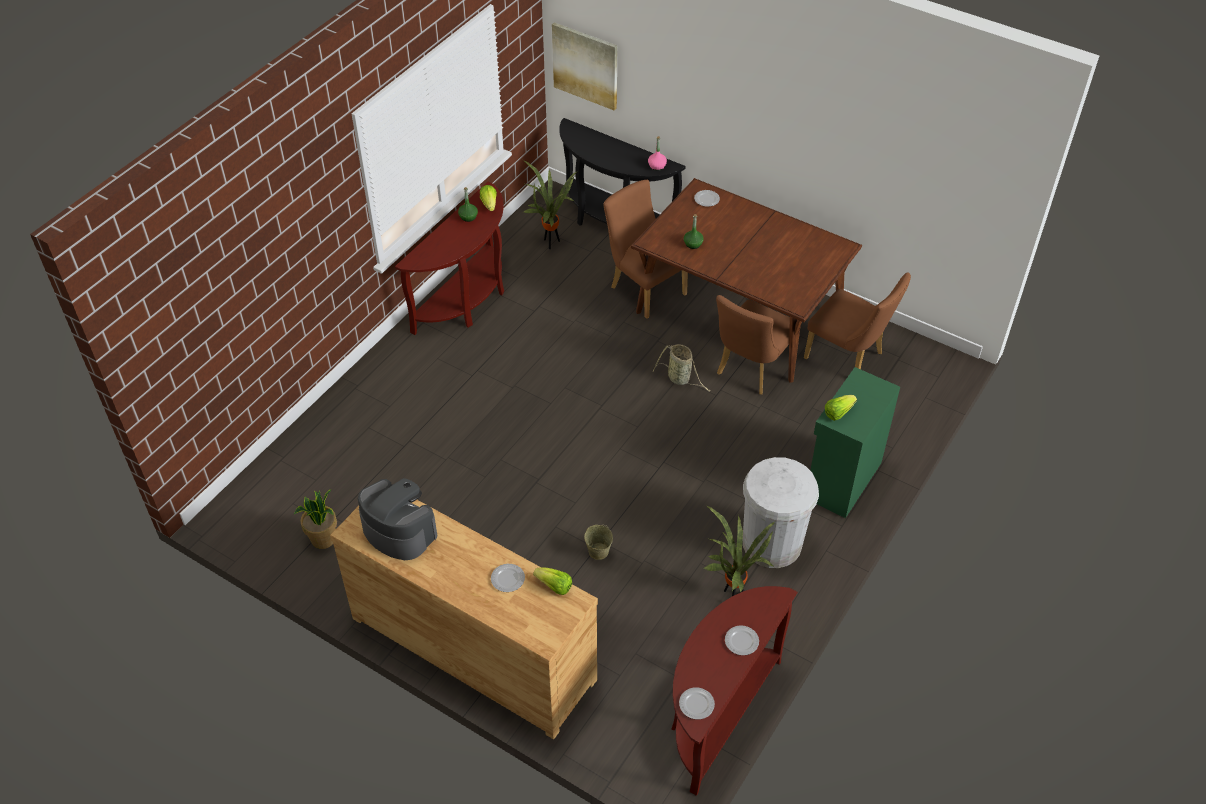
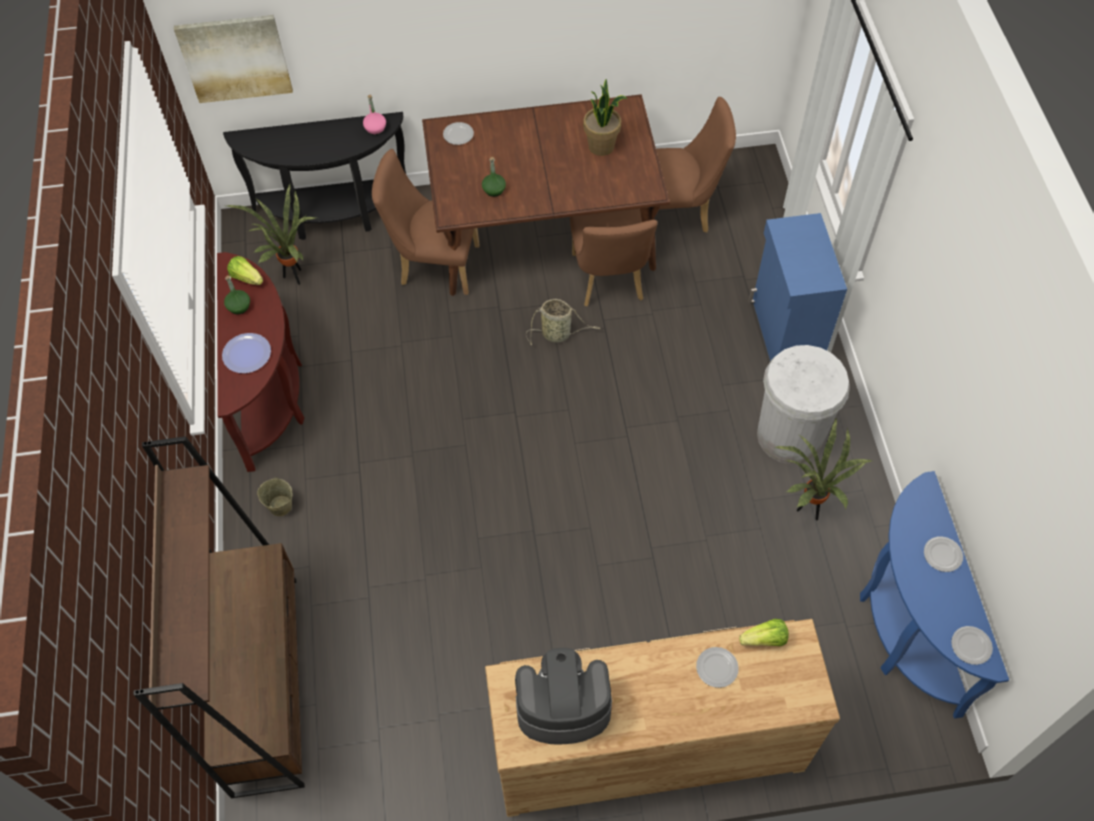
camera: 40 degrees left, 10 degrees up
potted plant [294,489,337,549] -> potted plant moved to [583,79,627,156]
beige bucket [584,525,613,560] -> beige bucket moved to [257,477,292,516]
brown console table [671,586,797,796] -> blue console table [860,471,1009,719]
green cabinet [810,367,900,518] -> blue cabinet [748,213,847,361]
lettuce [825,395,857,421] -> none
none -> brown bookcase [133,436,305,798]
none -> plate [222,333,271,373]

